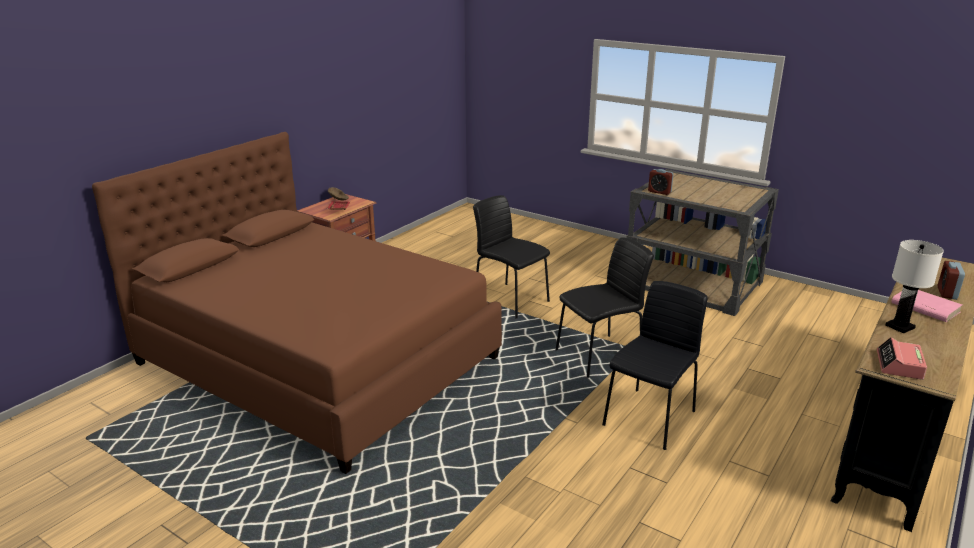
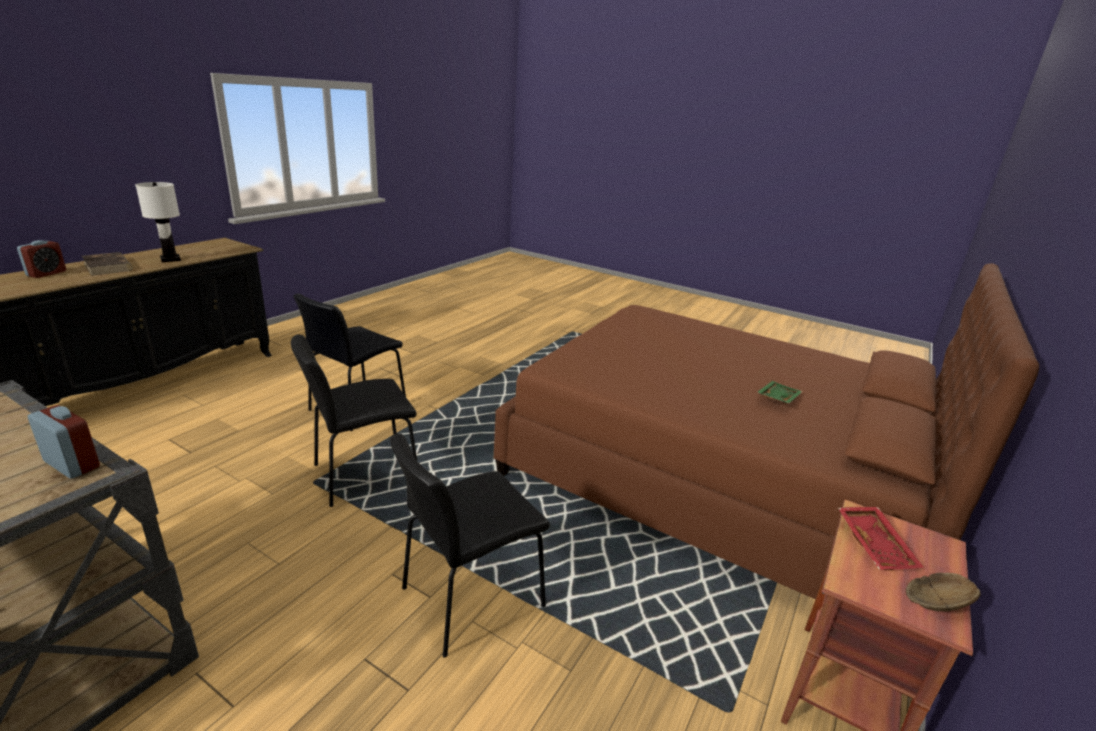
camera: 175 degrees right, 0 degrees up
black chair [473,195,550,319] -> black chair turned 105 degrees clockwise [390,433,550,658]
alarm clock [877,337,927,380] -> none
pink book [891,290,962,322] -> brown book [82,252,133,276]
none -> green tray [757,381,802,404]

